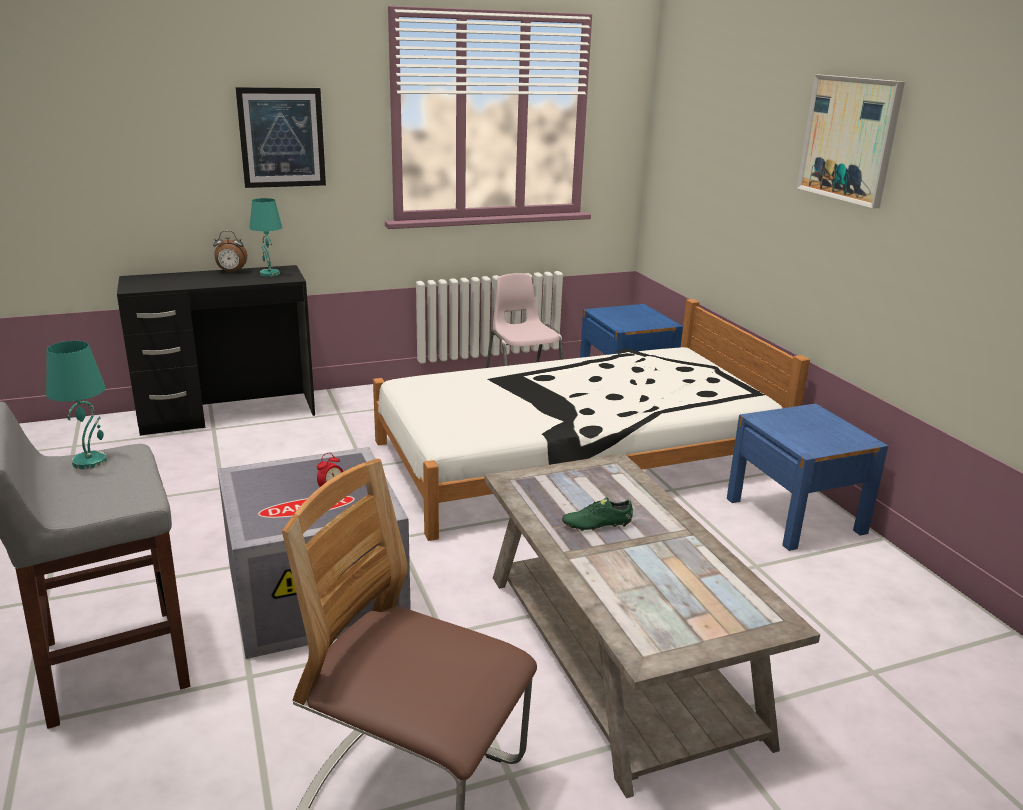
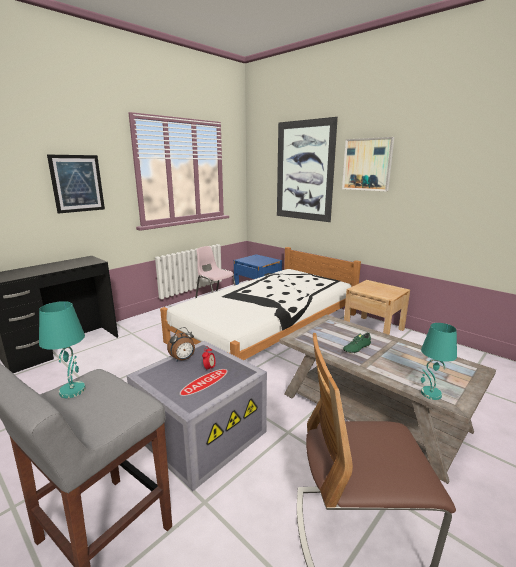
camera: 25 degrees left, 5 degrees down
alarm clock [213,231,247,273] -> alarm clock moved to [167,327,195,361]
turquoise table lamp [250,198,282,277] -> turquoise table lamp moved to [421,323,457,400]
blue nightstand [727,404,888,551] -> beige nightstand [344,280,410,335]
none -> picture [277,117,338,222]

